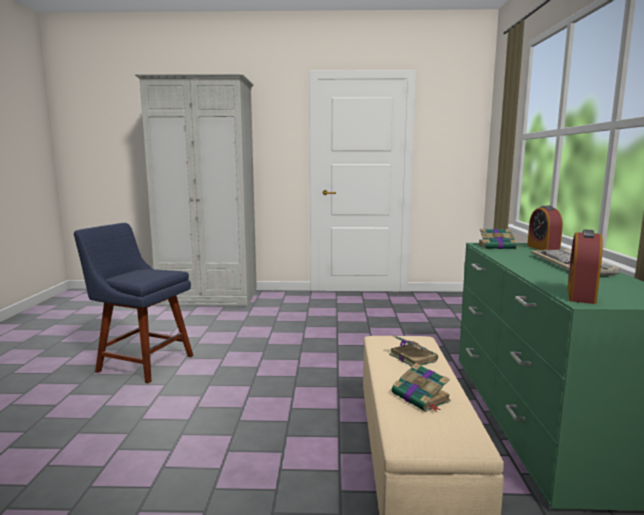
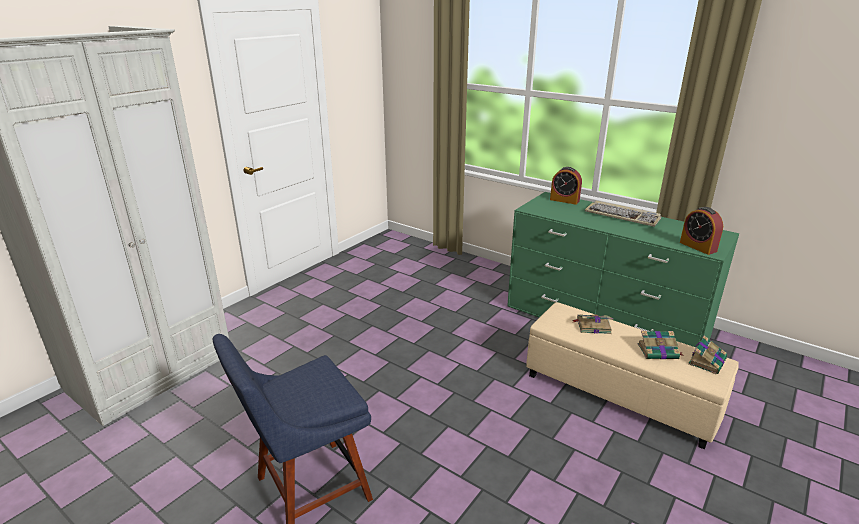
camera: 55 degrees left, 15 degrees up
book [478,229,520,249] -> book moved to [688,335,727,374]

